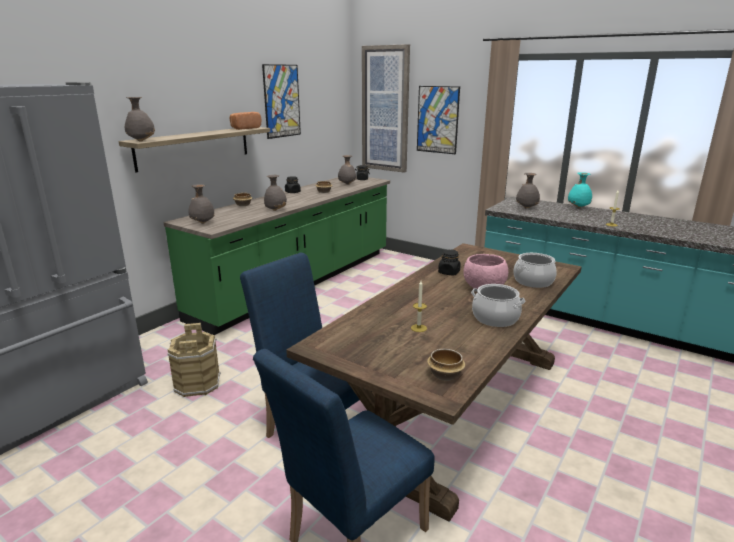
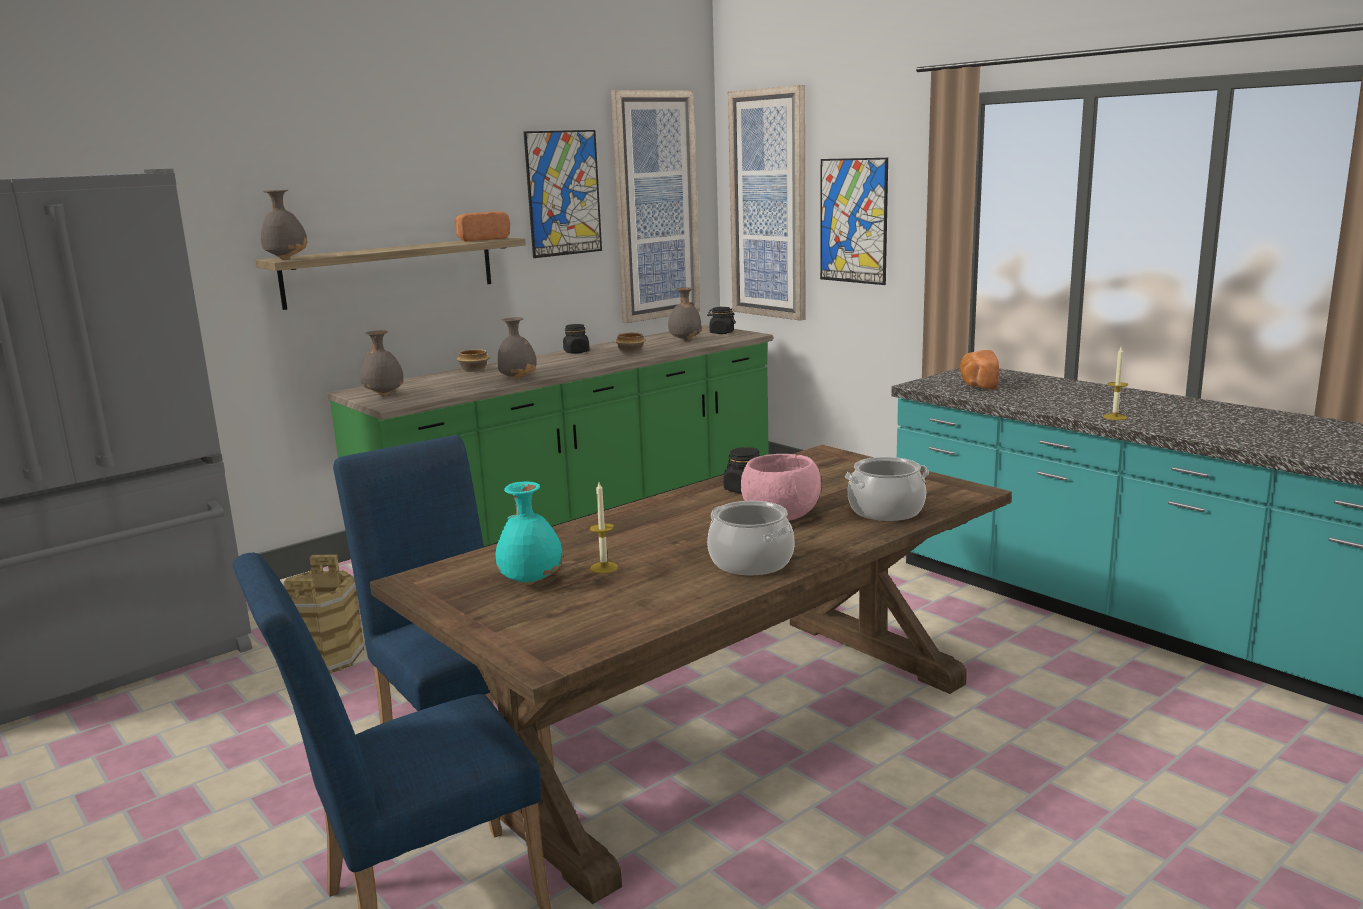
camera: 15 degrees right, 5 degrees down
bowl [427,349,465,381] -> none
grey vase [516,173,540,209] -> bread [960,350,999,389]
turquoise vase [568,172,592,208] -> turquoise vase moved to [495,481,563,585]
none -> picture [611,90,700,323]

